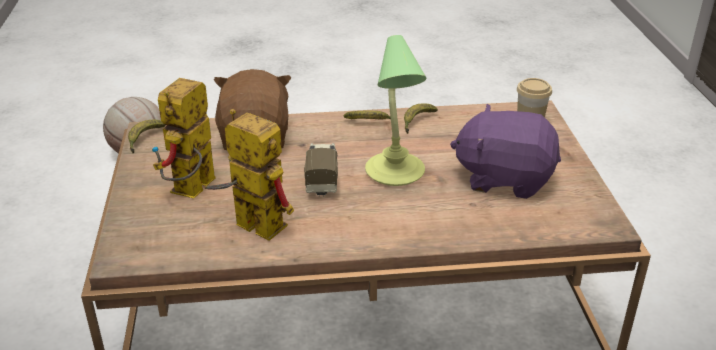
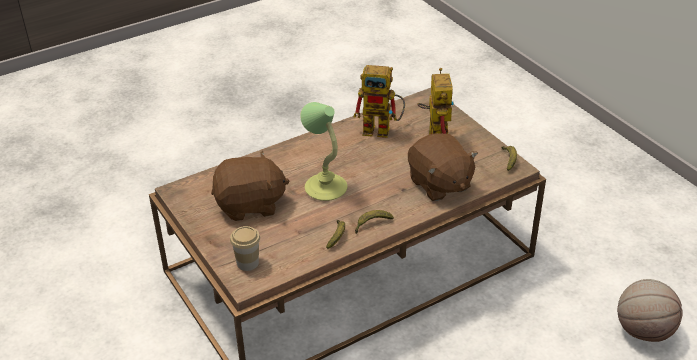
camera: 155 degrees right, 5 degrees up
toy truck [304,143,338,197] -> none
purple plush toy [450,104,561,199] -> brown plush toy [211,151,289,221]

